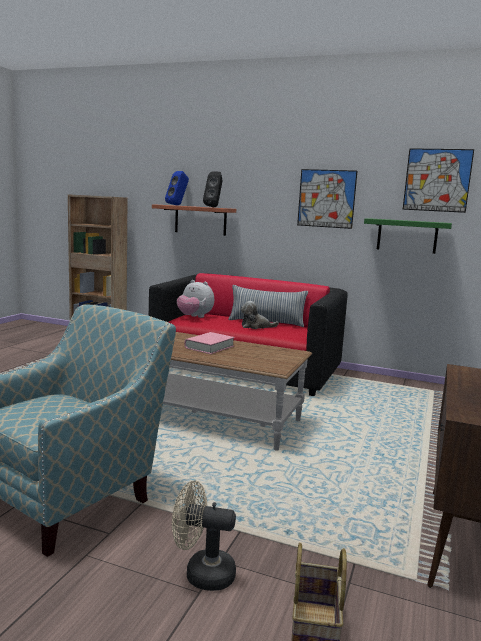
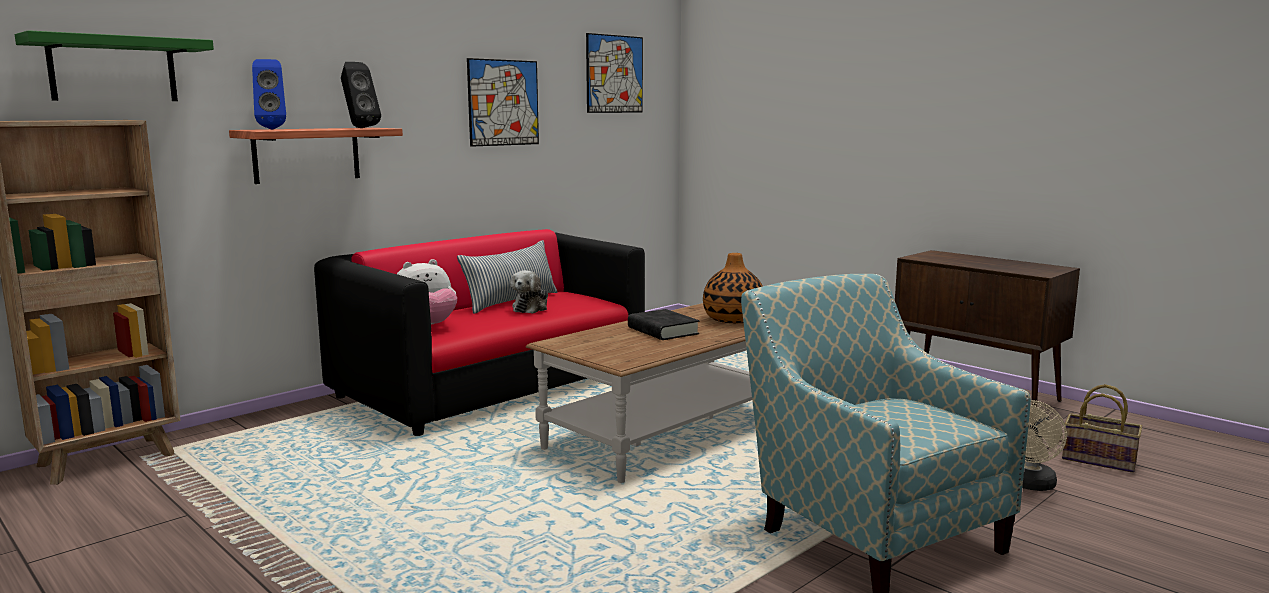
camera: 65 degrees left, 0 degrees up
pink book [184,332,235,354] -> black book [628,309,699,340]
green shelf [364,218,452,254] -> green shelf moved to [15,30,214,101]
none -> vase [703,253,763,323]

